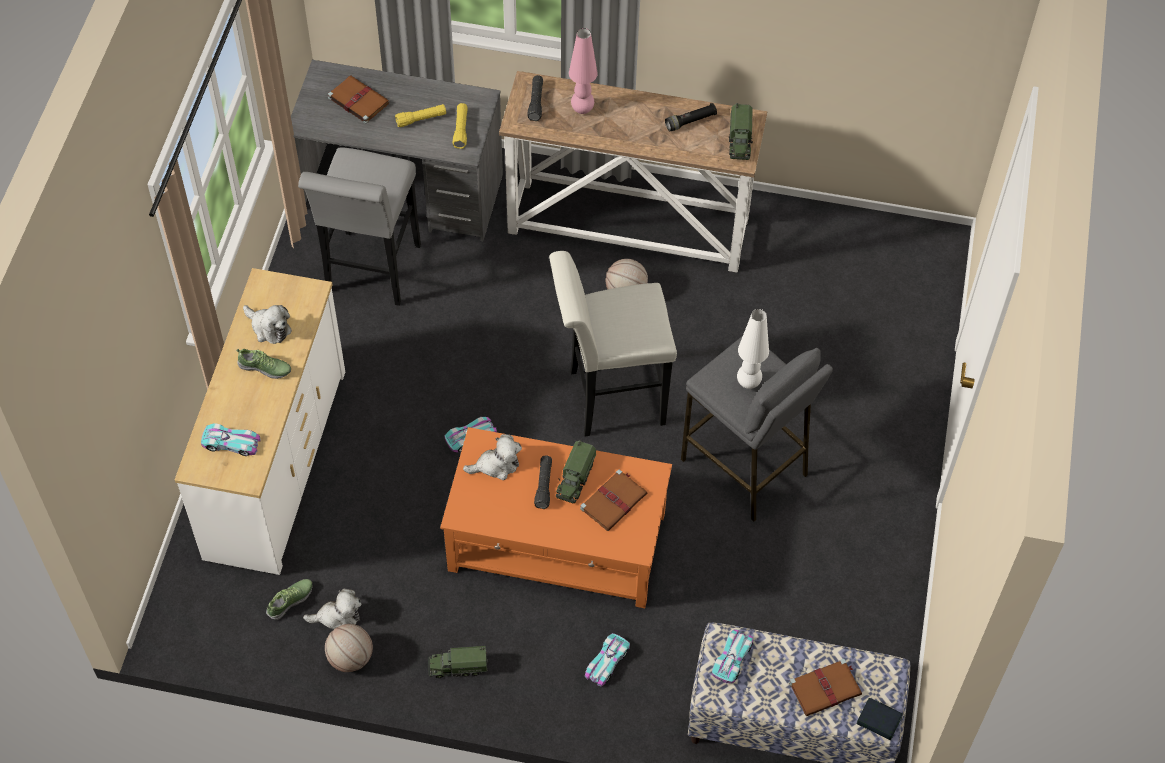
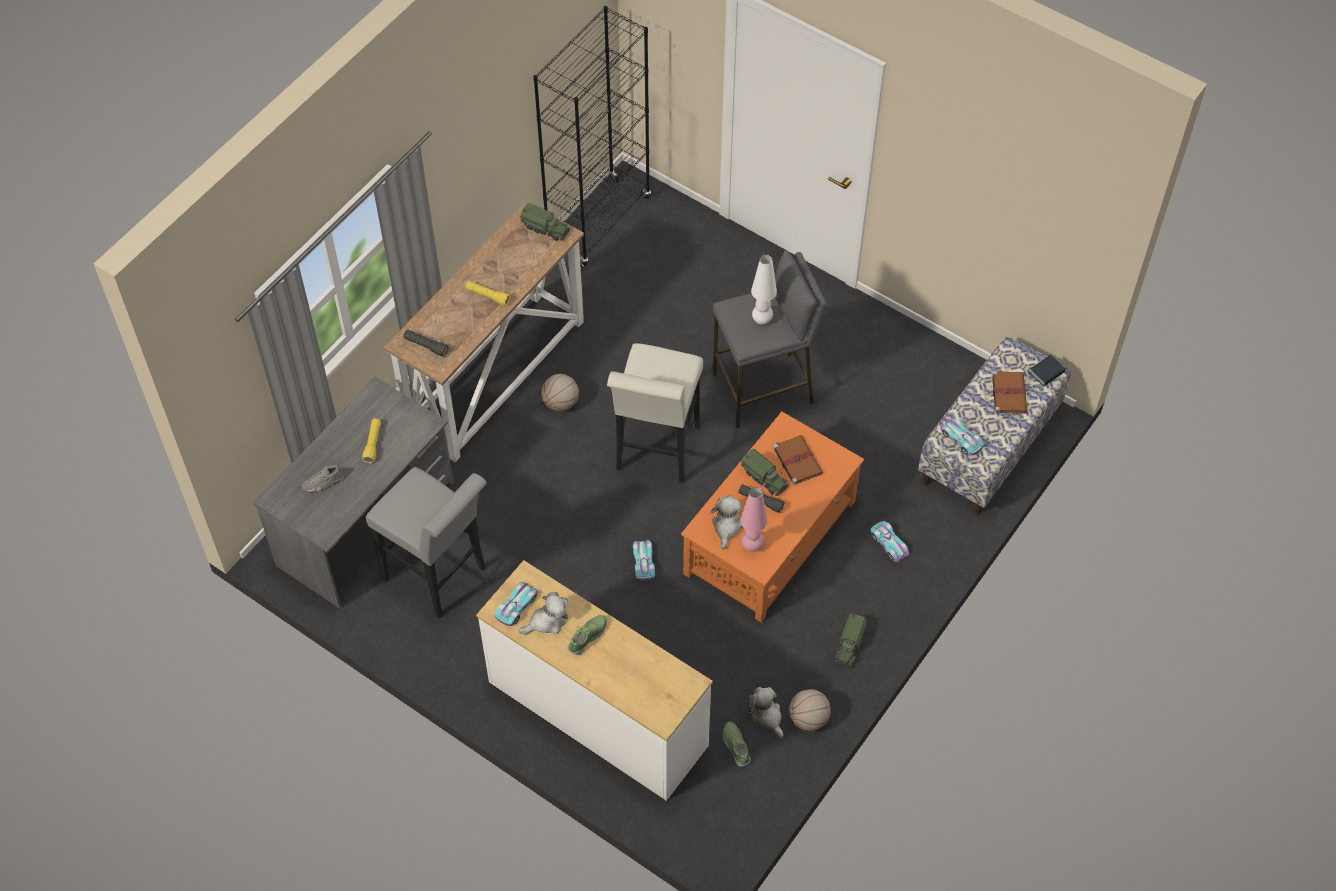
camera: 65 degrees left, 0 degrees up
toy car [201,423,261,456] -> toy car moved to [495,582,538,626]
plush toy [303,589,361,629] -> plush toy turned 45 degrees counterclockwise [748,687,783,738]
brown book [328,75,390,124] -> grey shoe [301,465,343,492]
yellow flashlight [453,103,468,149] -> yellow flashlight moved to [466,281,511,306]
pink table lamp [569,28,598,114] -> pink table lamp moved to [741,487,767,552]
black flashlight [665,103,717,131] -> none
none -> black bookcase [533,6,651,266]

